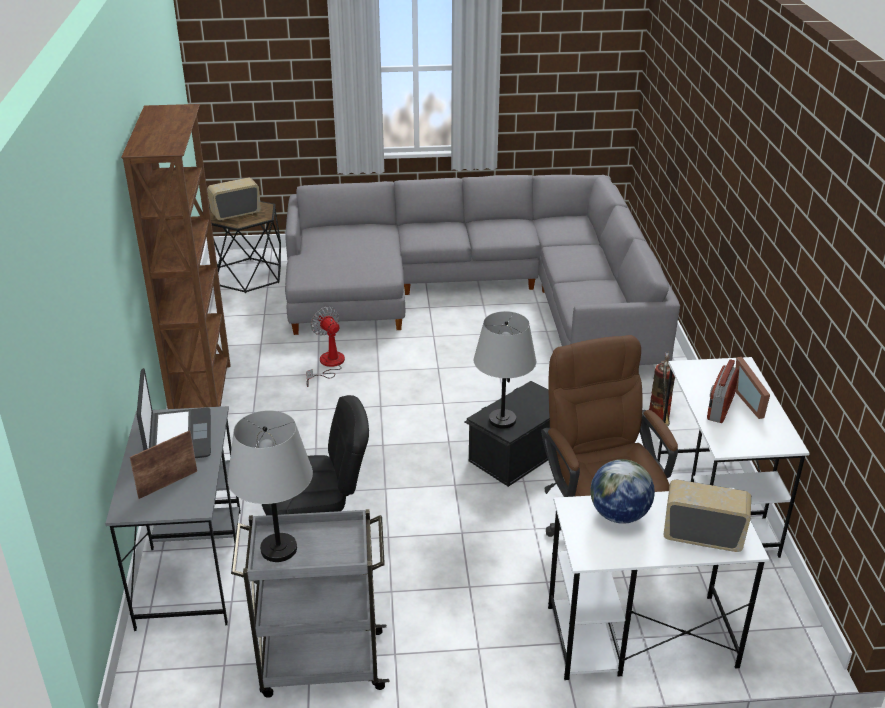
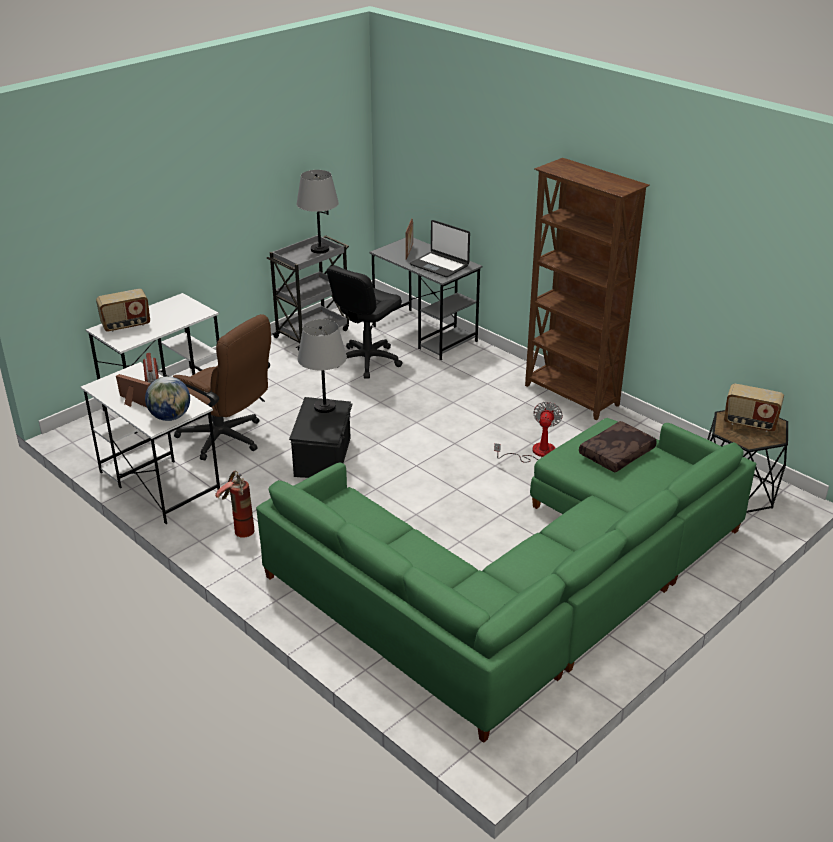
camera: 140 degrees right, 0 degrees up
radio [207,177,261,220] -> radio turned 90 degrees clockwise [724,384,784,432]
grey sofa [285,175,680,365] -> green sofa [256,418,756,743]
fan [306,307,345,387] -> fan turned 90 degrees counterclockwise [494,401,563,463]
globe [590,459,655,524] -> globe moved to [145,376,190,421]
none -> brown pillow [579,421,657,472]

